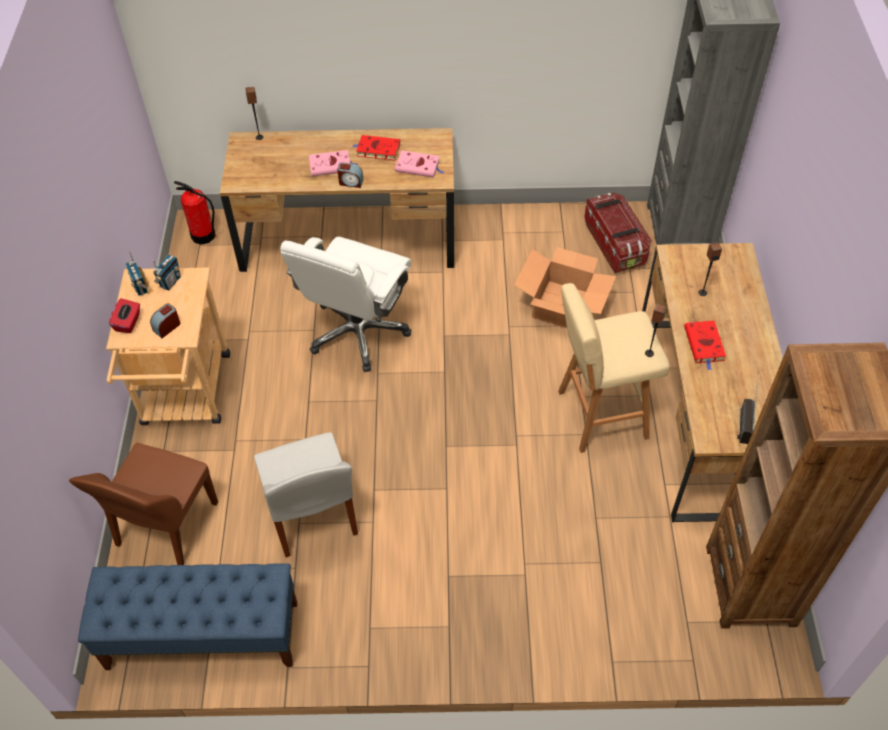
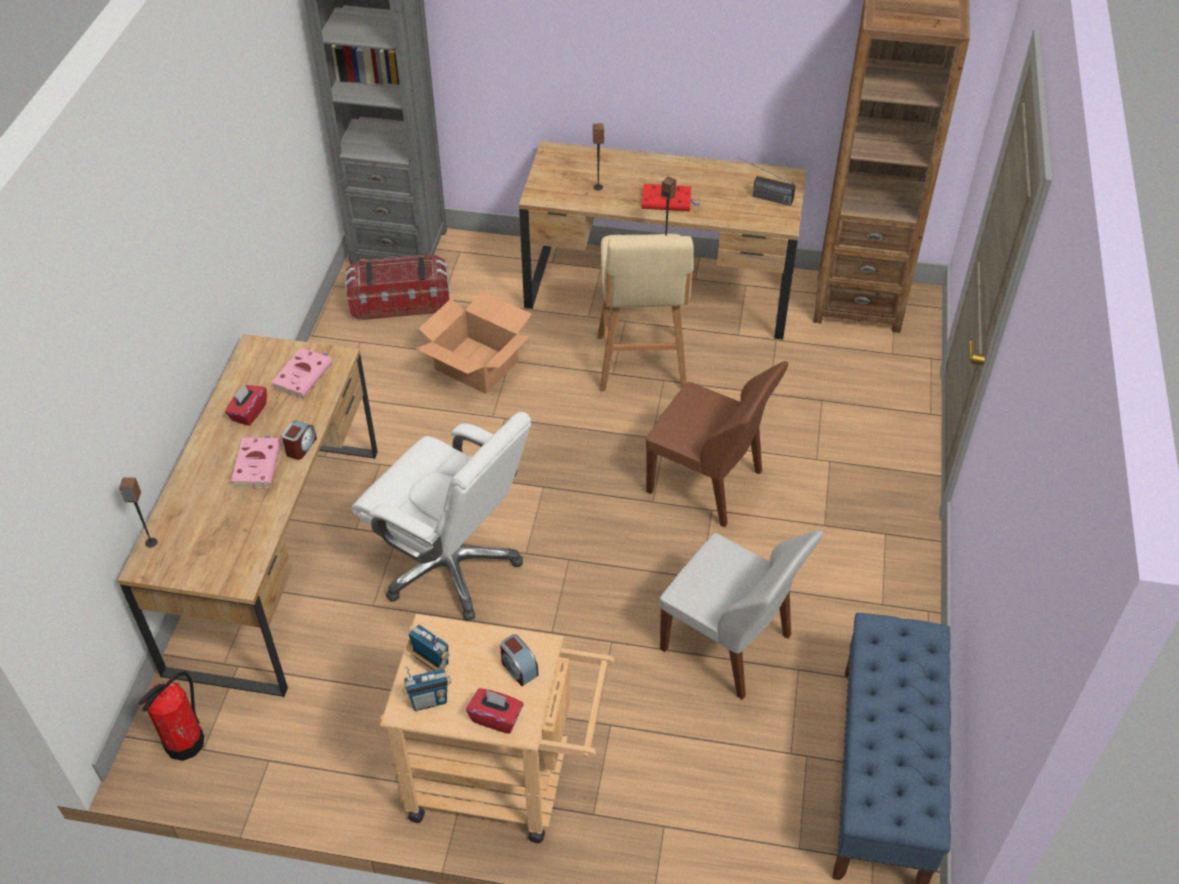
camera: 80 degrees left, 5 degrees down
brown chair [69,443,218,565] -> brown chair moved to [646,361,788,527]
white chair [254,432,358,557] -> white chair turned 45 degrees clockwise [660,530,823,700]
red book [352,135,400,160] -> red tissue box [225,384,267,426]

